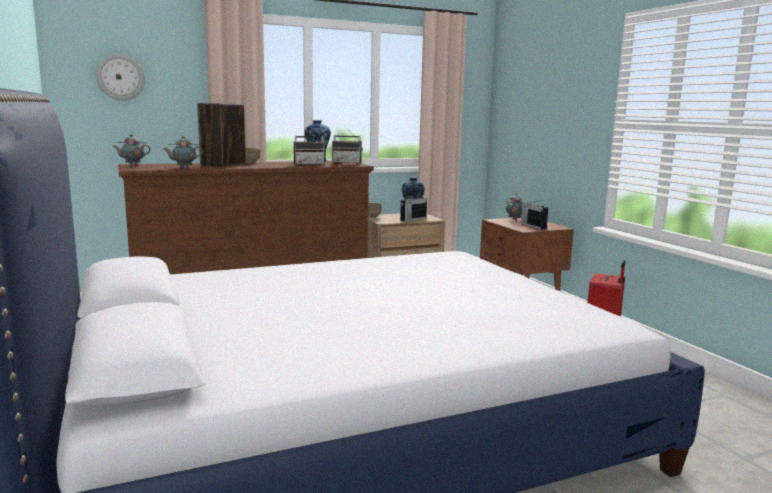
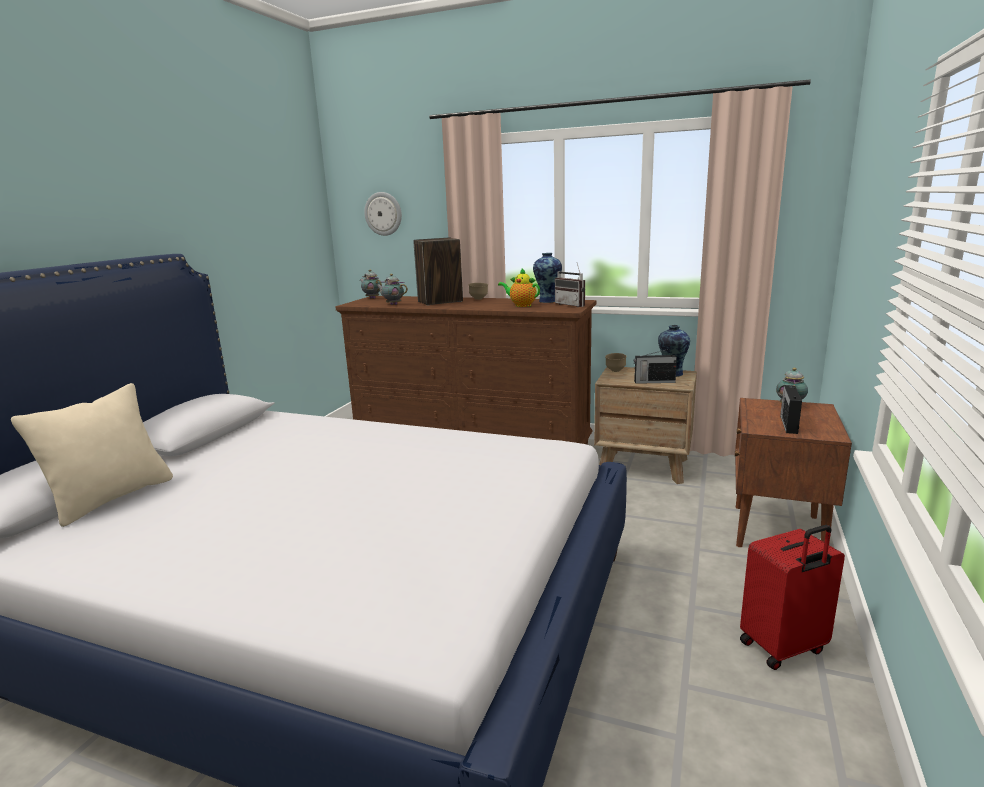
camera: 45 degrees right, 5 degrees up
radio [293,129,326,165] -> teapot [498,268,540,307]
none -> beige pillow [11,383,173,527]

